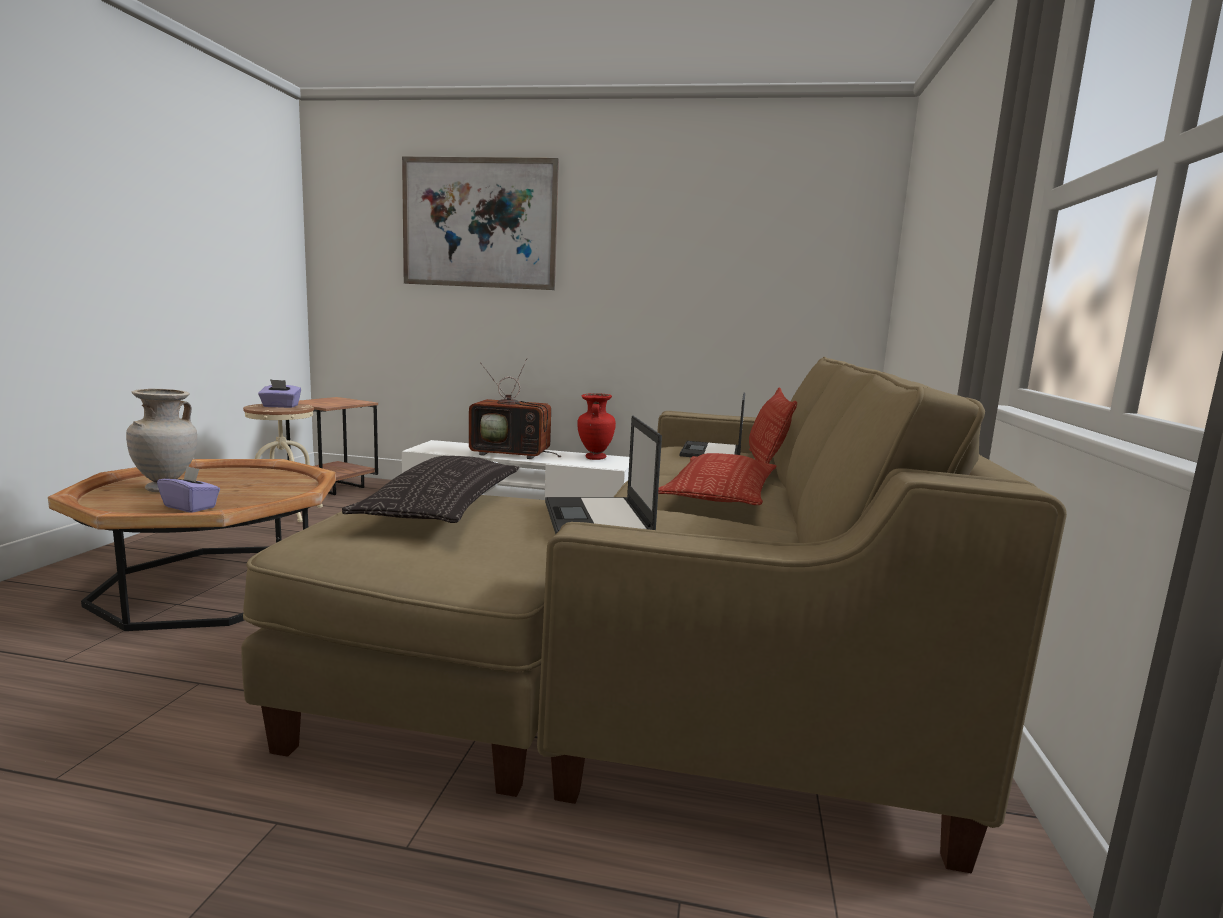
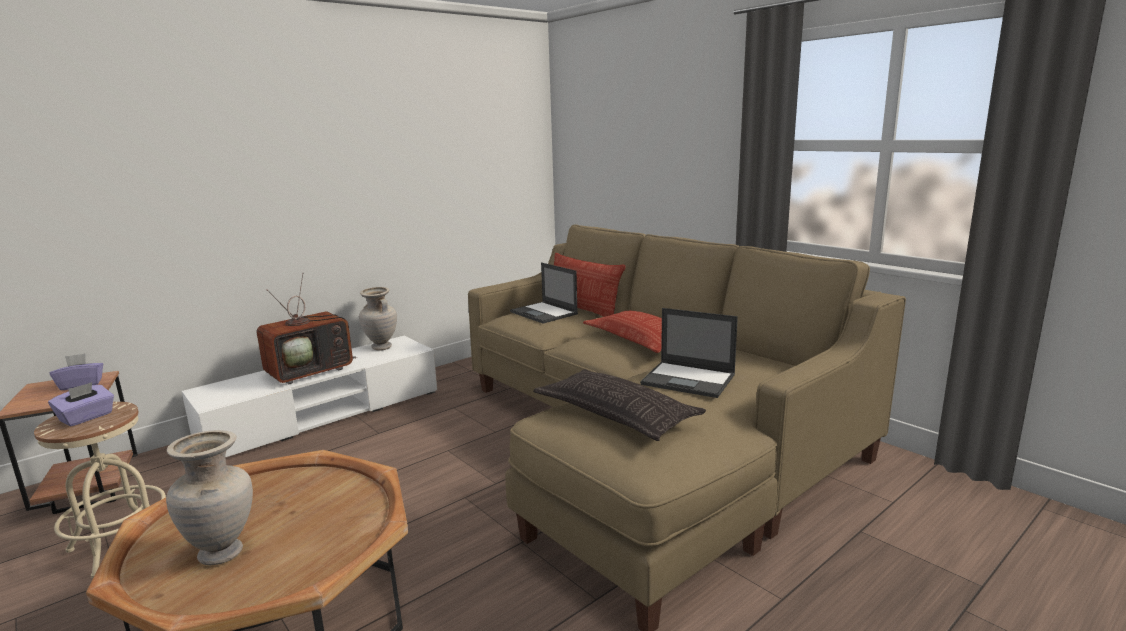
camera: 50 degrees left, 5 degrees up
purple tissue box [157,466,220,513] -> purple tissue box moved to [49,353,103,390]
picture [402,157,559,290] -> none
red vase [577,393,616,460] -> beige vase [359,287,397,351]

